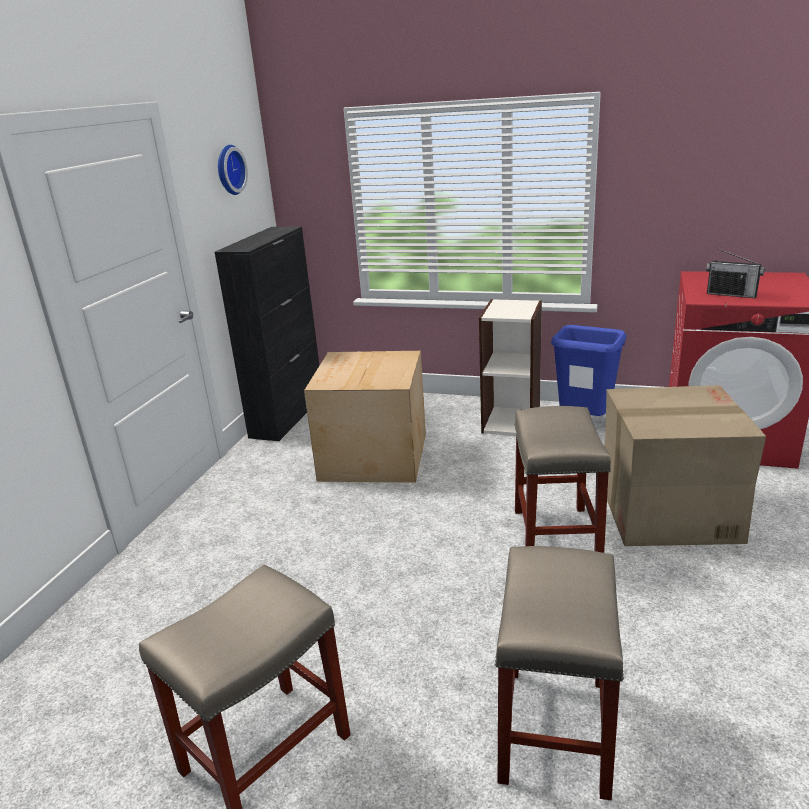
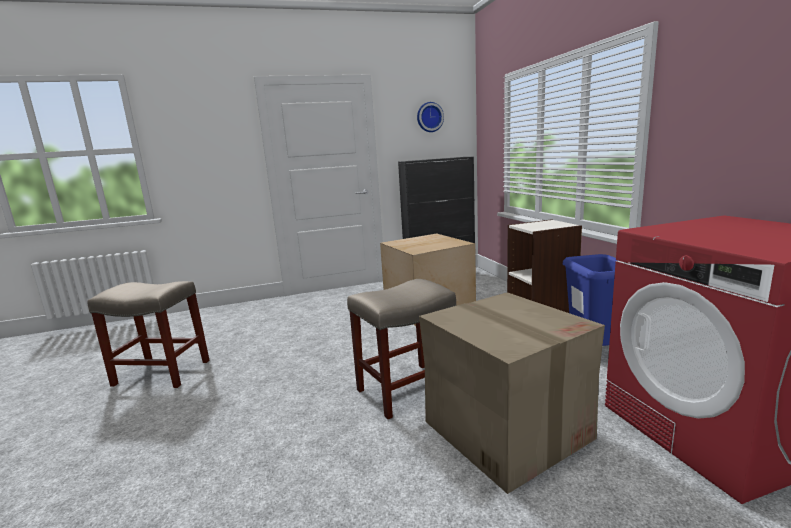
camera: 55 degrees right, 10 degrees down
beige stool [495,546,624,800] -> none
radio [706,249,765,298] -> none

